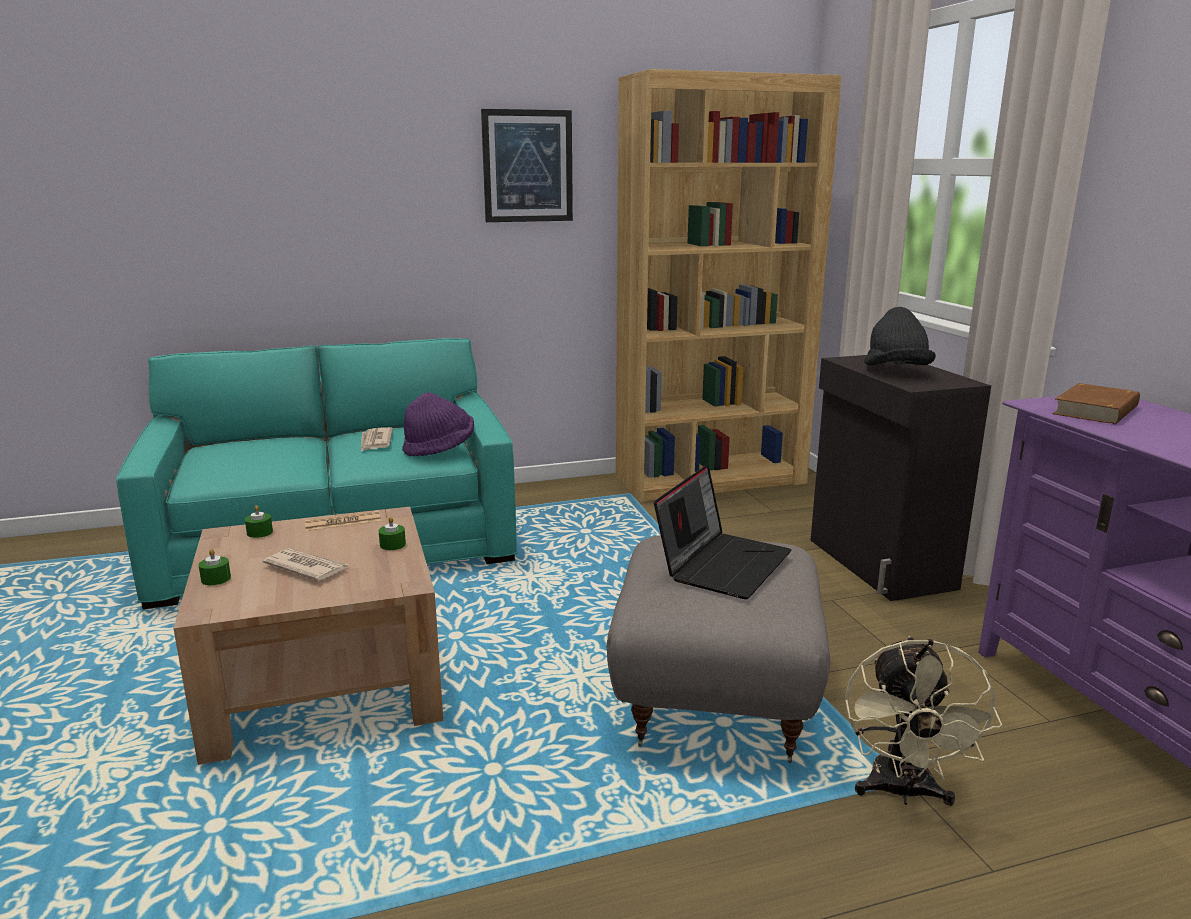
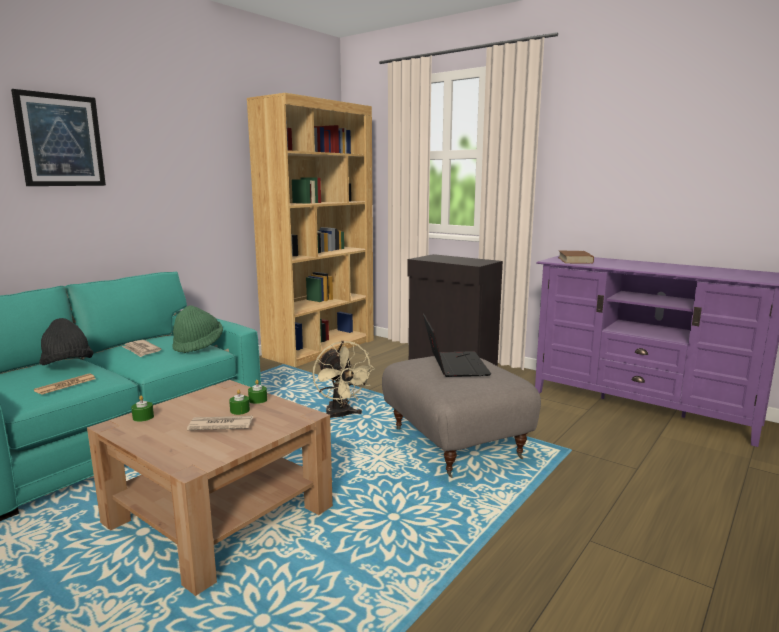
camera: 35 degrees left, 5 degrees down
green candle [199,549,231,585] -> green candle moved to [229,389,250,415]
newspaper [305,511,381,531] -> newspaper moved to [34,373,96,395]
purple hat [402,392,474,456] -> green hat [172,305,223,353]
picture [481,109,573,222] -> picture moved to [11,89,106,186]
beige fan [845,636,1002,806] -> beige fan moved to [313,341,375,418]
black hat [864,307,936,365] -> black hat moved to [39,318,94,365]

